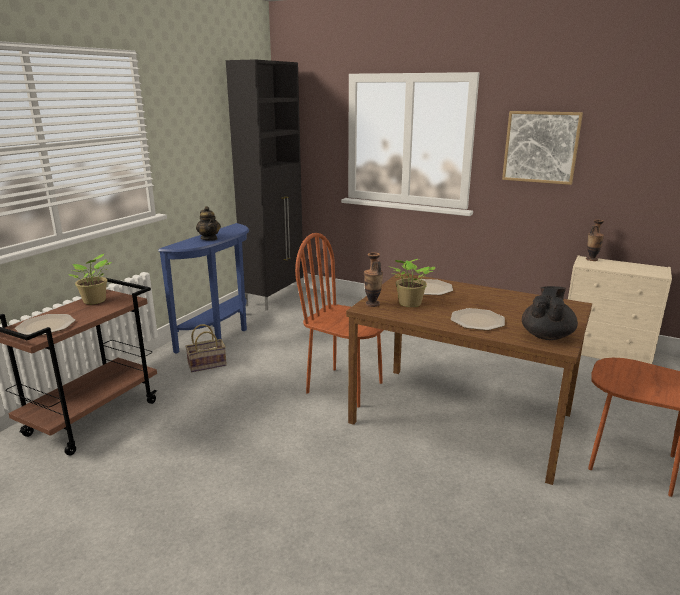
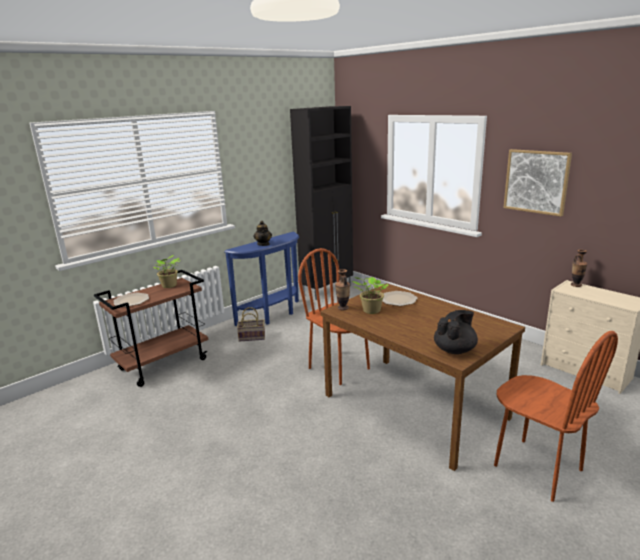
camera: 20 degrees right, 0 degrees up
plate [451,308,505,331] -> none

